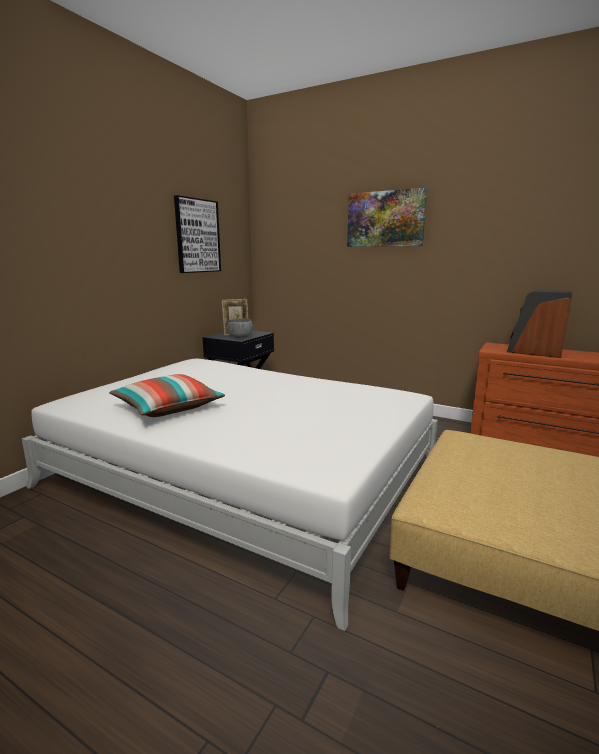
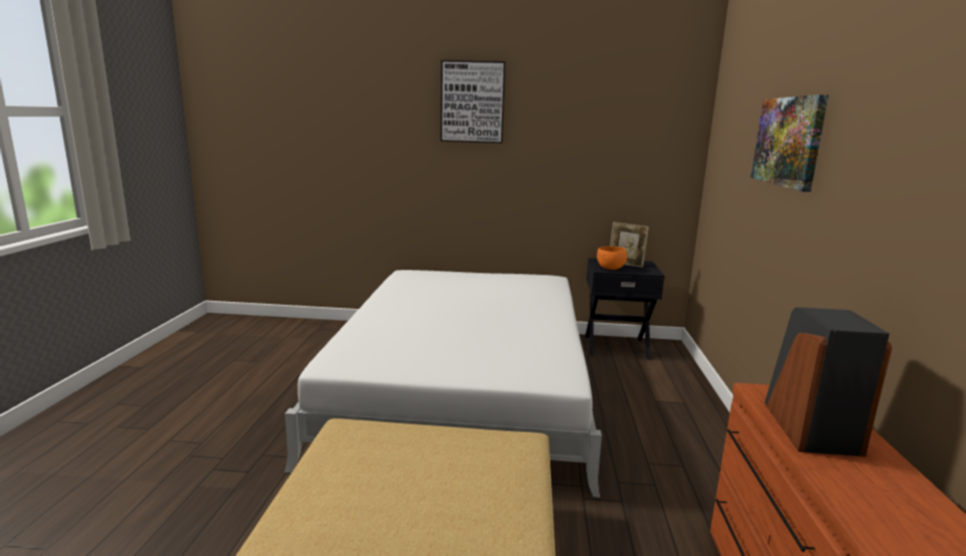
camera: 65 degrees right, 0 degrees up
pillow [109,374,225,417] -> none
picture [174,195,221,273] -> picture moved to [441,60,505,143]
grey bowl [228,319,253,338] -> orange bowl [597,246,627,270]

